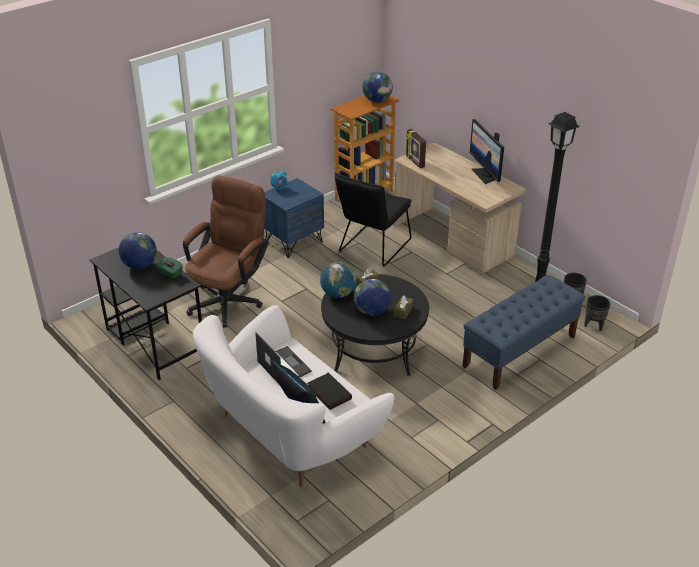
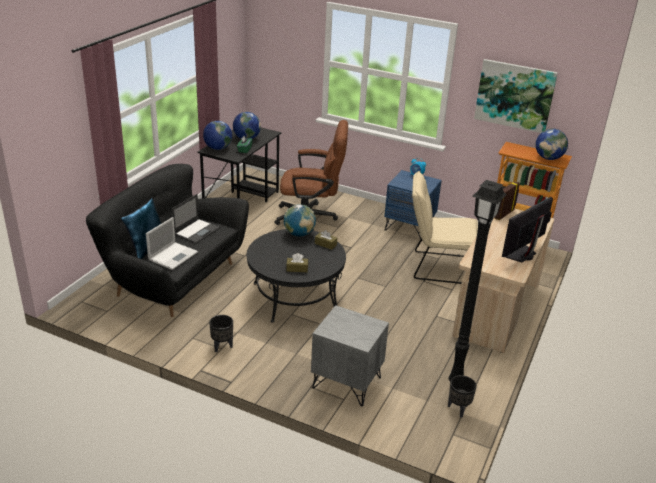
camera: 65 degrees right, 5 degrees down
white sofa [193,305,394,487] -> black sofa [86,164,249,317]
black book [307,373,352,410] -> laptop [146,217,198,270]
black chair [335,172,411,266] -> beige chair [412,171,478,284]
globe [354,279,391,316] -> globe moved to [203,121,232,150]
blue bench [462,275,585,390] -> grey nightstand [311,305,389,406]
black planter [584,295,610,331] -> black planter moved to [209,315,233,352]
none -> picture [474,59,558,133]

